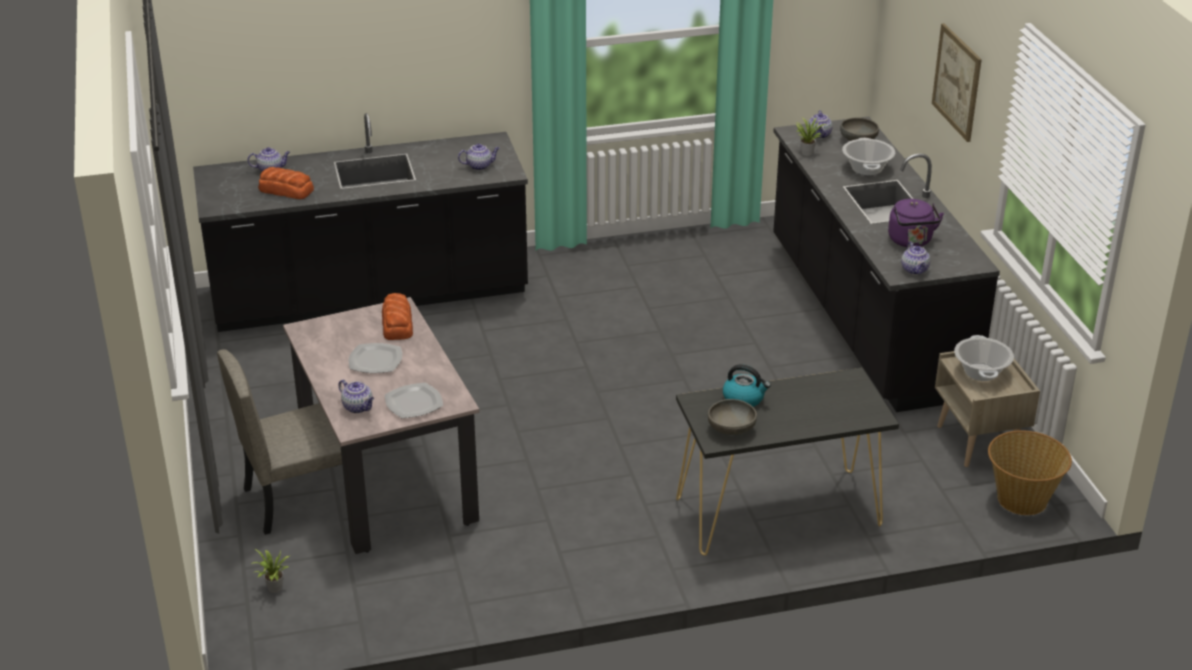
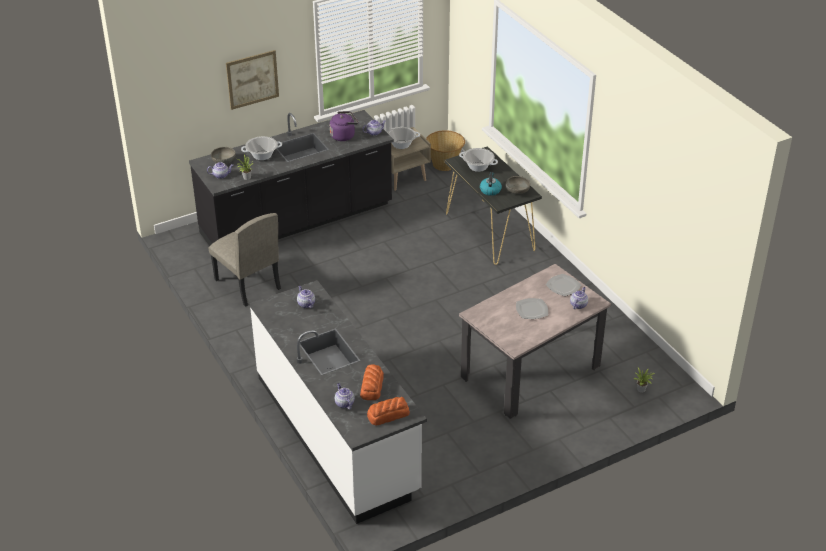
camera: 105 degrees left, 5 degrees up
black counter [193,113,528,332] -> white counter [249,280,427,524]
beige chair [217,349,342,535] -> beige chair moved to [209,213,281,307]
bread [382,293,413,340] -> bread moved to [367,397,410,426]
none -> cooking pot [459,148,498,172]

